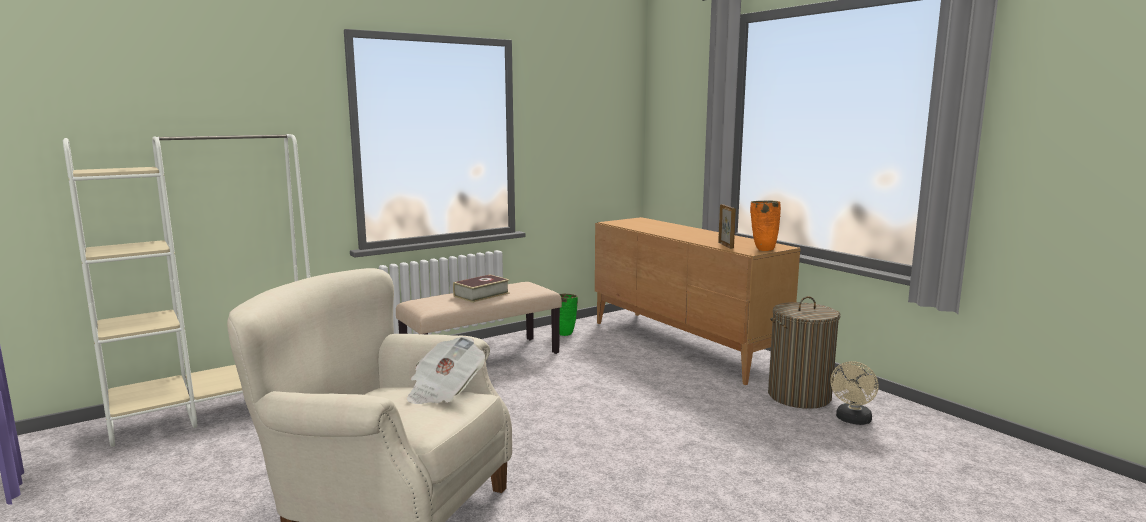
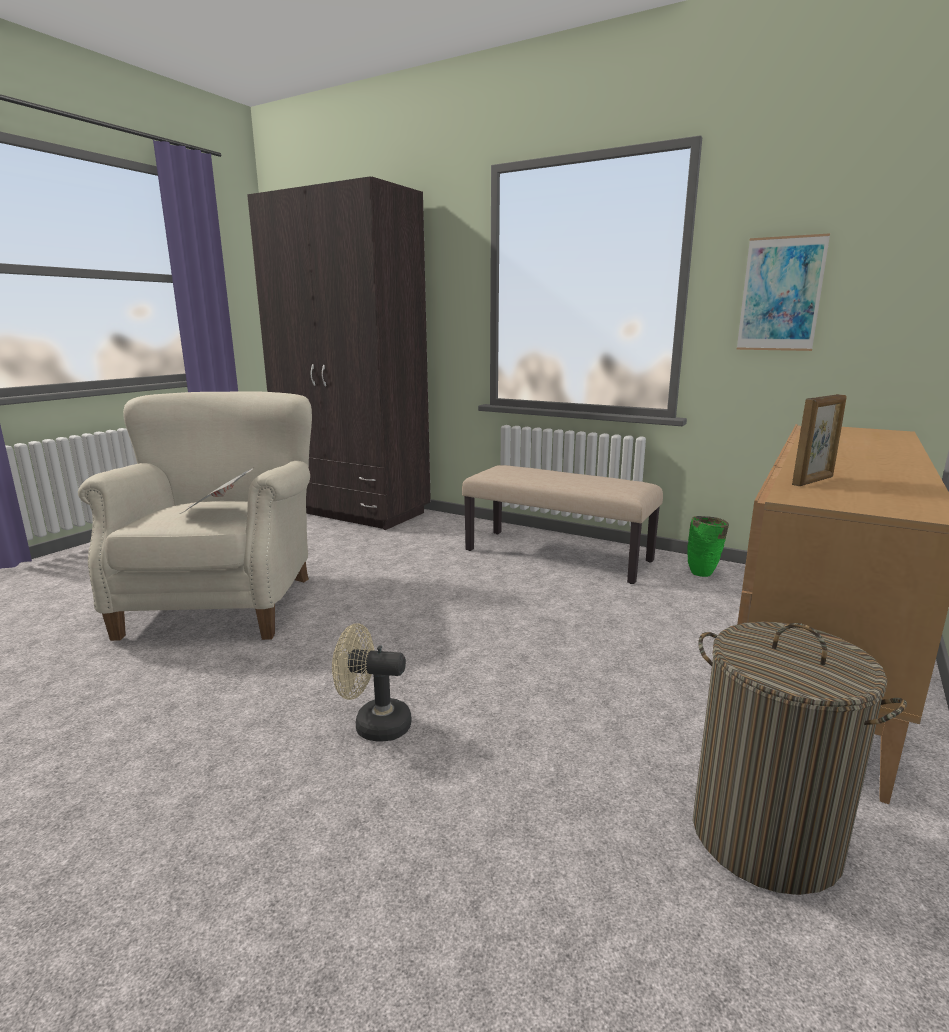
camera: 65 degrees right, 5 degrees up
beige clothes rack [63,134,310,447] -> brown wardrobe [247,176,431,530]
book [453,274,510,302] -> none
orange vase [750,200,781,251] -> none
beige fan [831,361,879,425] -> beige fan moved to [332,623,412,742]
none -> picture [736,233,830,351]

